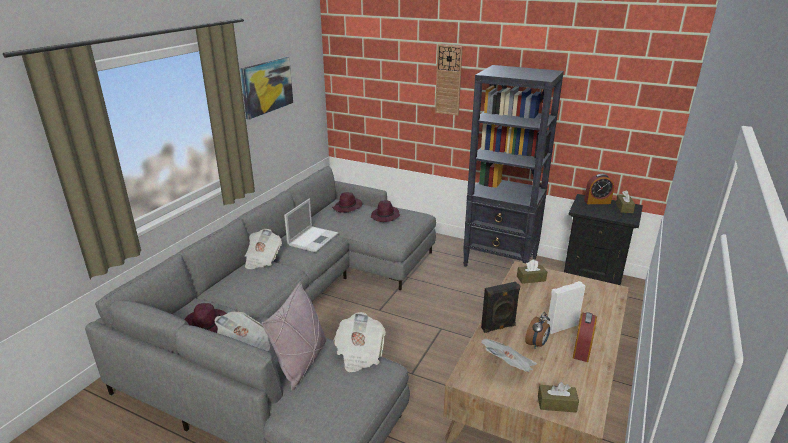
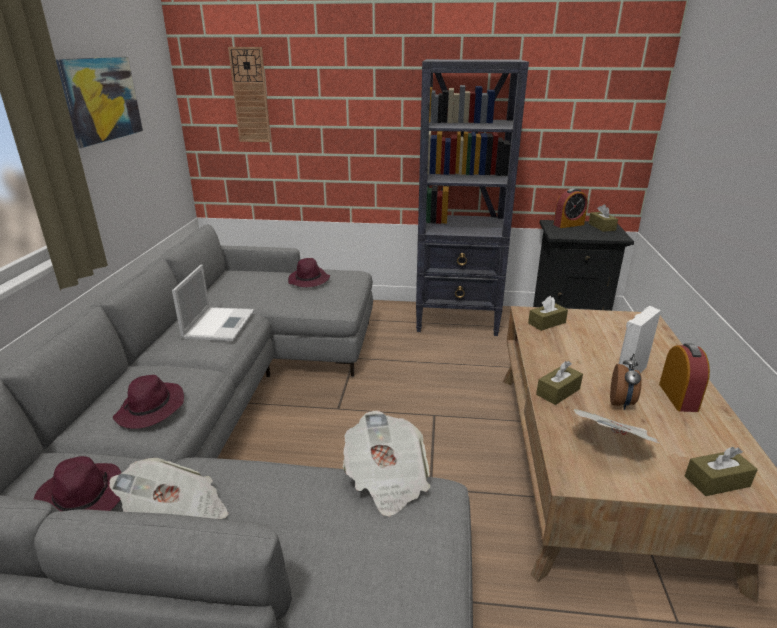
camera: 20 degrees left, 0 degrees up
newspaper [244,229,282,269] -> none
purple pillow [261,281,327,391] -> none
purple hat [332,192,362,213] -> purple hat moved to [113,375,184,429]
wall clock [435,44,463,115] -> wall clock moved to [228,47,271,142]
black speaker [481,282,520,333] -> brown tissue box [536,361,583,405]

